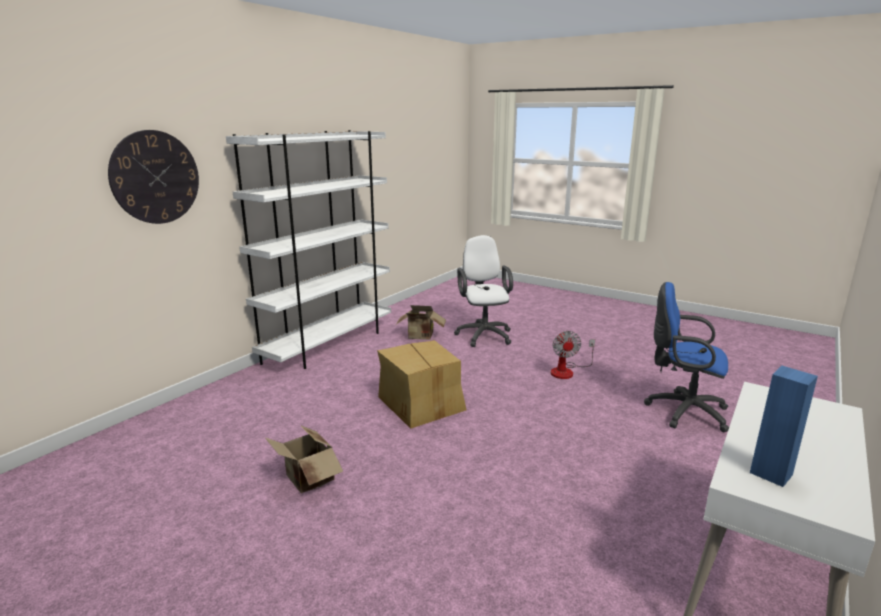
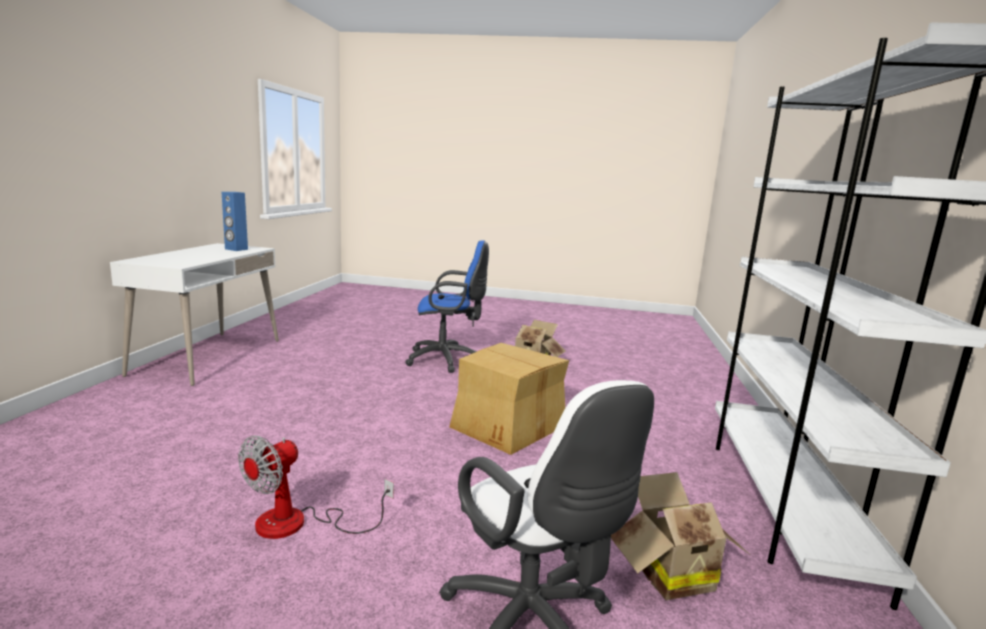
camera: 155 degrees right, 5 degrees down
wall clock [108,130,199,224] -> none
fan [551,331,595,379] -> fan turned 120 degrees counterclockwise [238,436,394,539]
blue office chair [644,282,729,432] -> blue office chair moved to [405,240,489,373]

